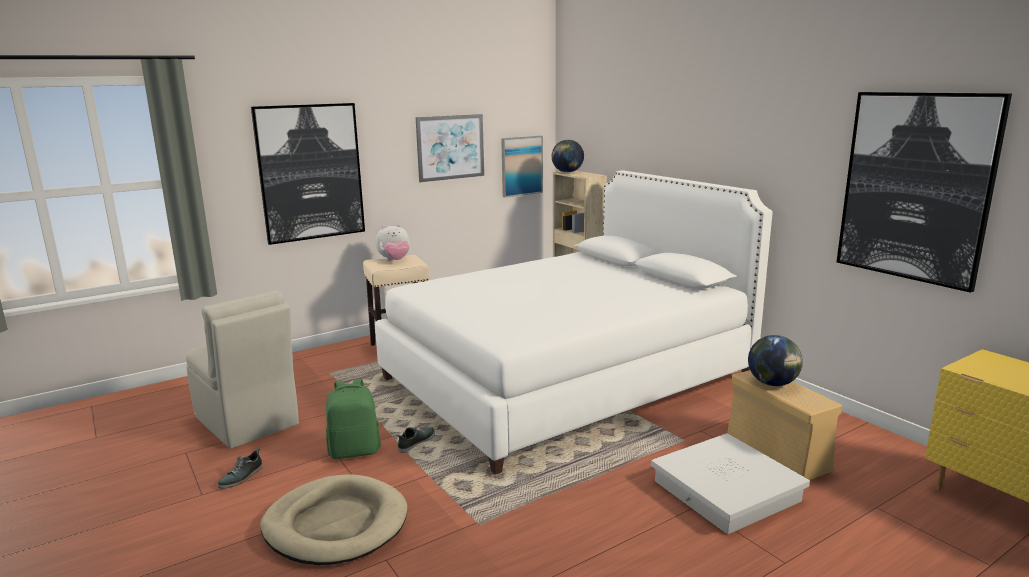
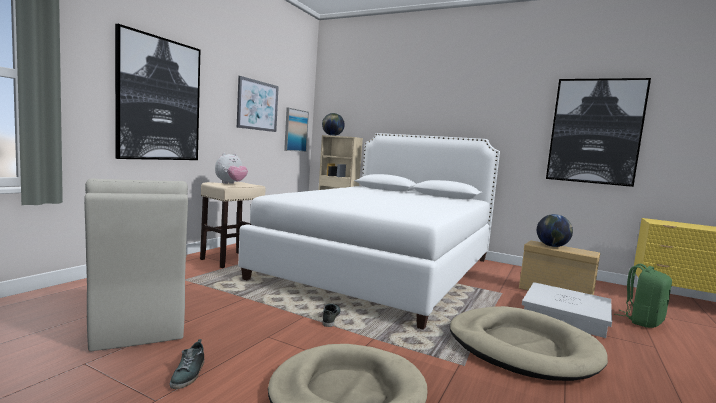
camera: 30 degrees left, 10 degrees down
beige chair [186,290,299,449] -> beige chair turned 45 degrees clockwise [84,178,188,352]
green backpack [326,379,381,459] -> green backpack moved to [615,264,672,328]
none -> beige dog bed [449,306,608,381]

